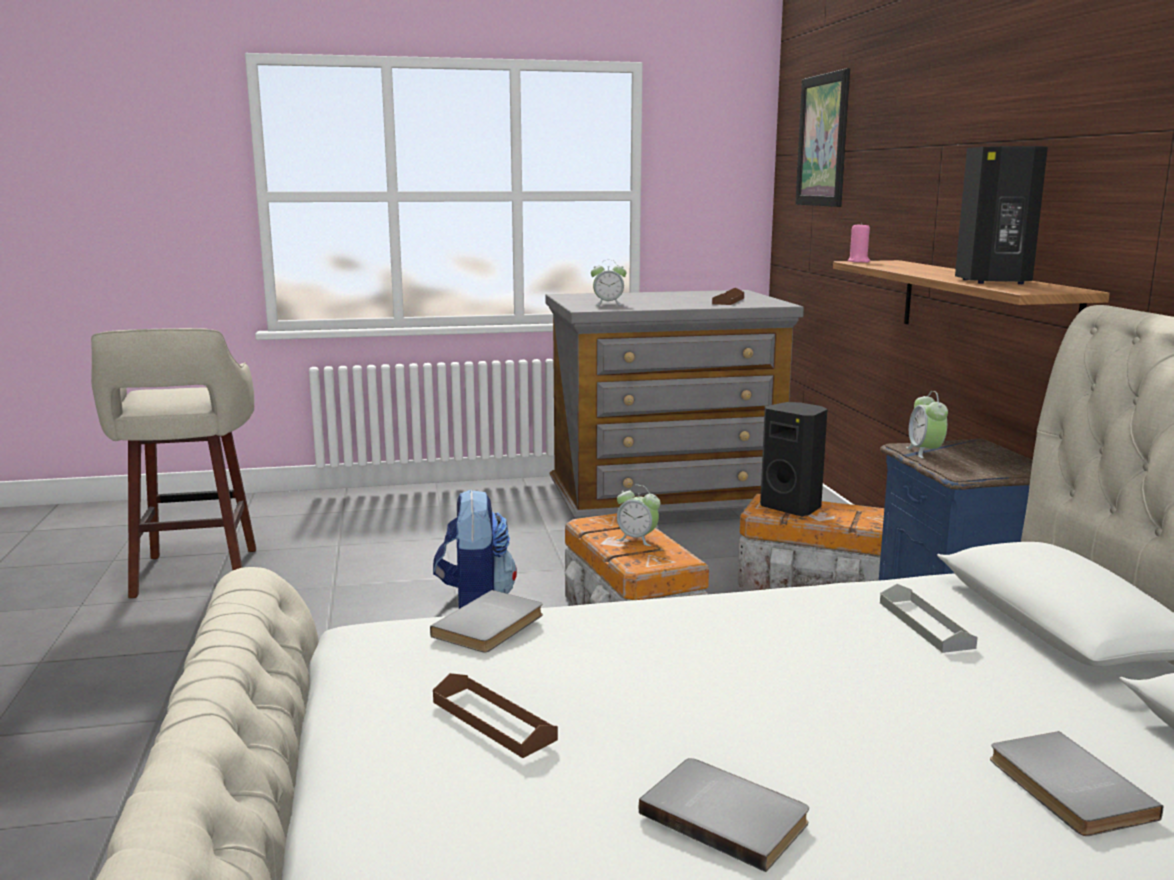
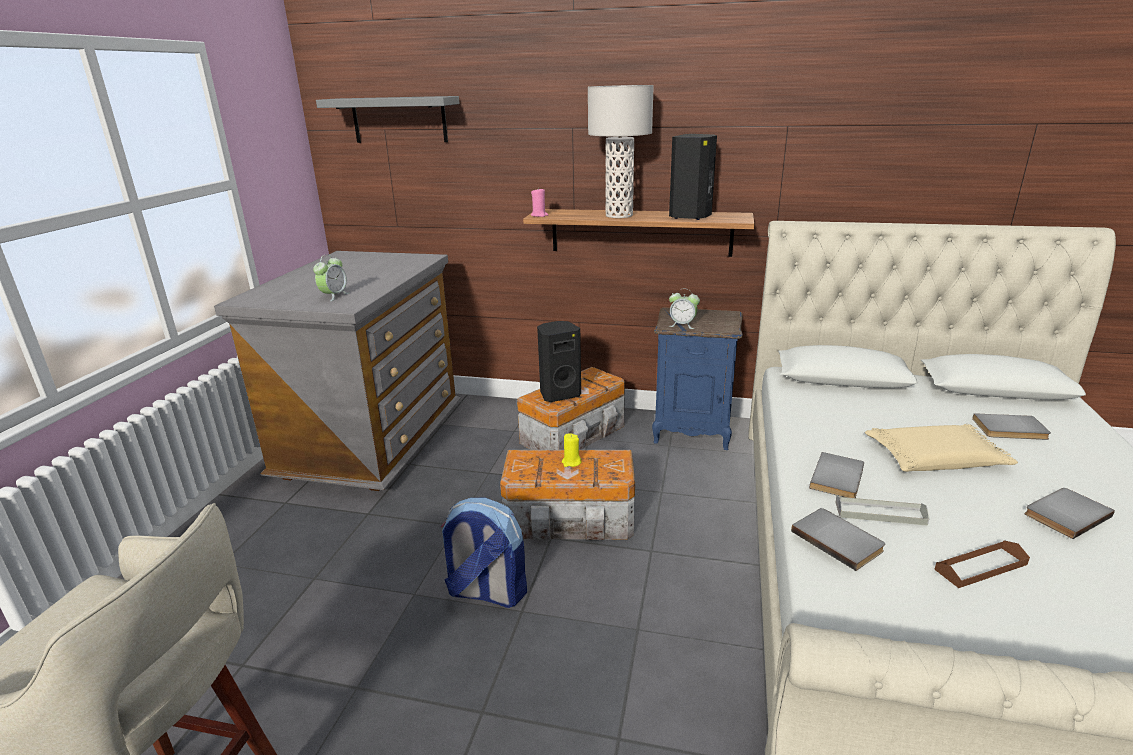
camera: 65 degrees left, 10 degrees up
alarm clock [616,485,661,546] -> yellow candle [562,433,582,467]
brown tray [712,288,744,305] -> none
picture [795,68,850,207] -> grey shelf [316,96,460,143]
grey tray [880,584,978,653] -> grey tray moved to [835,496,930,526]
none -> white table lamp [588,85,654,218]
none -> grey book [809,452,864,498]
none -> beige pillow [865,424,1018,472]

